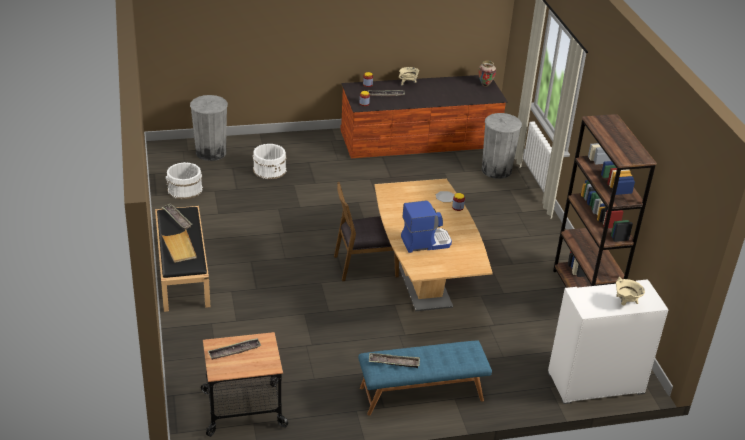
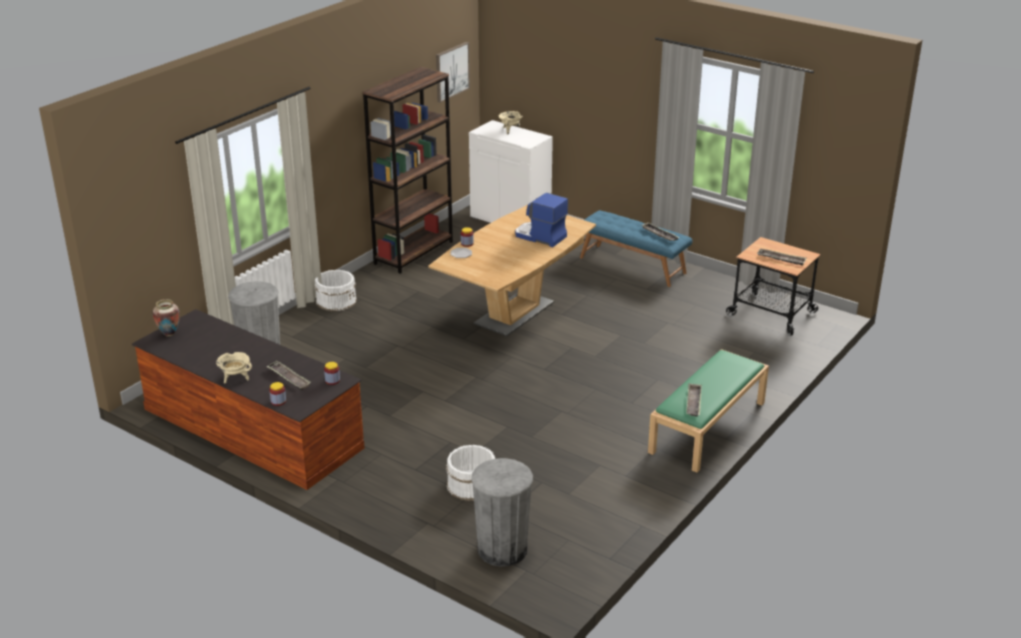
camera: 130 degrees left, 5 degrees down
black bench [155,206,210,312] -> green bench [648,349,769,472]
beige tray [161,230,197,263] -> none
white bucket [166,162,203,199] -> white bucket moved to [315,270,357,311]
brown chair [334,182,399,281] -> none
none -> picture [436,42,470,103]

